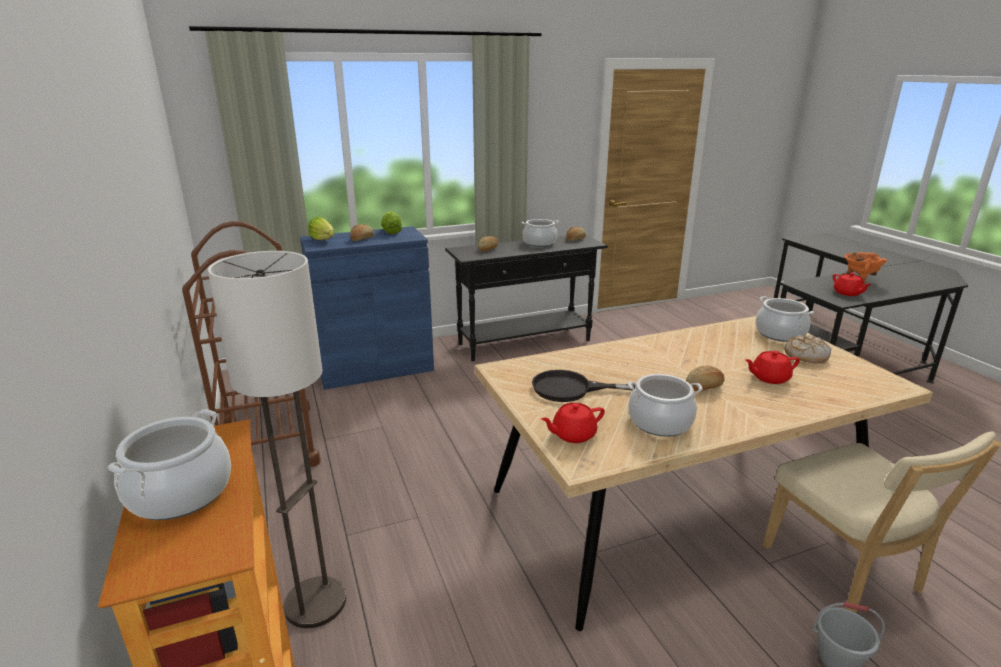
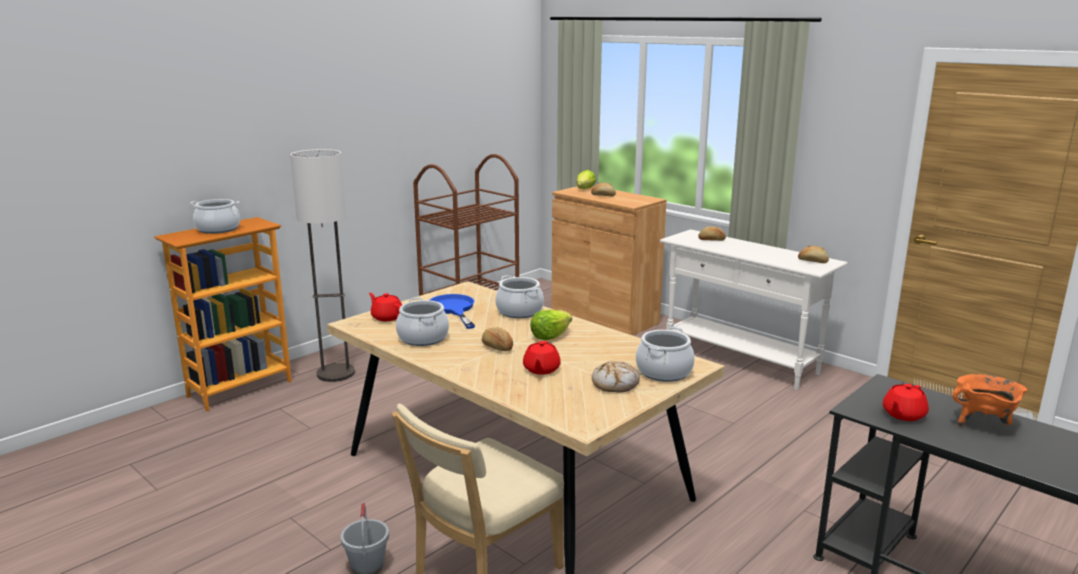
camera: 65 degrees right, 5 degrees down
blue cabinet [300,226,434,390] -> brown cabinet [552,186,667,336]
lettuce [381,212,402,234] -> lettuce moved to [530,309,572,340]
black console table [445,235,608,361] -> white console table [660,229,848,390]
cooking pot [522,219,559,247] -> cooking pot moved to [495,275,544,318]
black frying pan [532,370,635,402] -> blue frying pan [430,294,475,329]
red teapot [745,350,800,384] -> red teapot turned 135 degrees counterclockwise [523,341,561,375]

